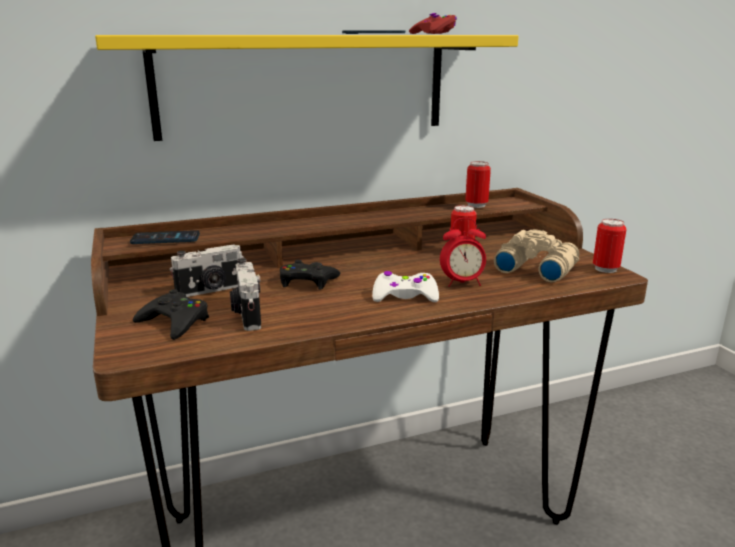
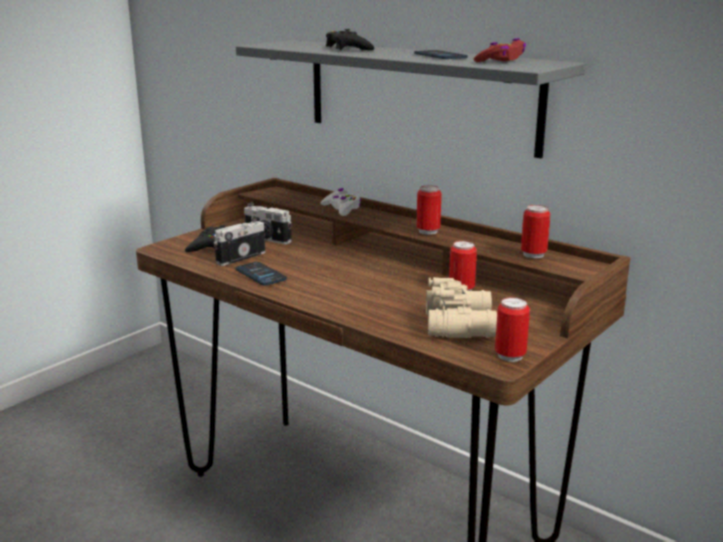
camera: 60 degrees right, 0 degrees up
yellow shelf [95,35,519,141] -> grey shelf [236,40,585,158]
phone [130,230,200,244] -> phone moved to [235,262,287,286]
black game controller [280,260,340,290] -> black game controller moved to [326,29,374,50]
white game controller [372,271,439,302] -> white game controller moved to [321,188,361,216]
alarm clock [440,218,486,287] -> none
none -> can [416,185,441,235]

